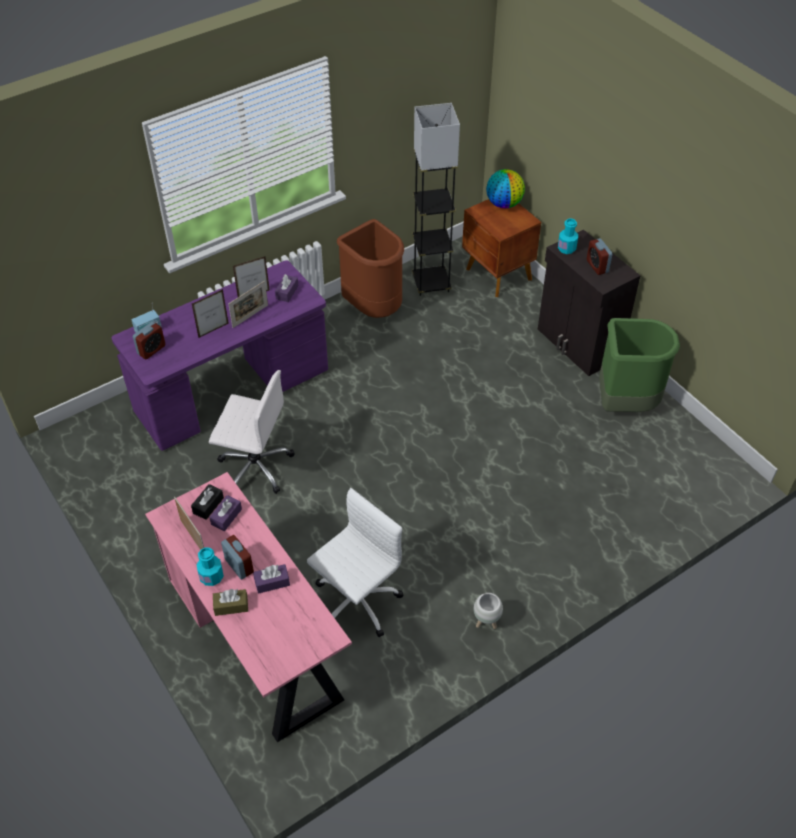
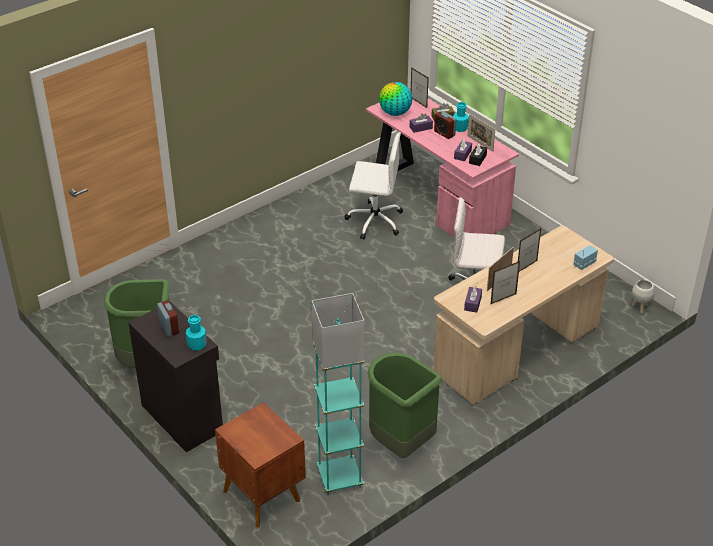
camera: 175 degrees right, 10 degrees down
purple desk [112,260,328,451] -> beige desk [433,225,614,405]
alarm clock [133,322,165,360] -> none
white office chair [307,488,403,637] -> white office chair turned 120 degrees counterclockwise [345,132,403,240]
brown trash can [337,219,404,318] -> green trash can [367,353,442,458]
grey floor lamp [412,103,460,296] -> turquoise floor lamp [312,293,364,495]
white planter [474,593,503,629] -> white planter moved to [632,279,655,313]
globe [486,169,525,208] -> globe moved to [379,82,412,116]
none -> picture frame [411,67,429,108]

